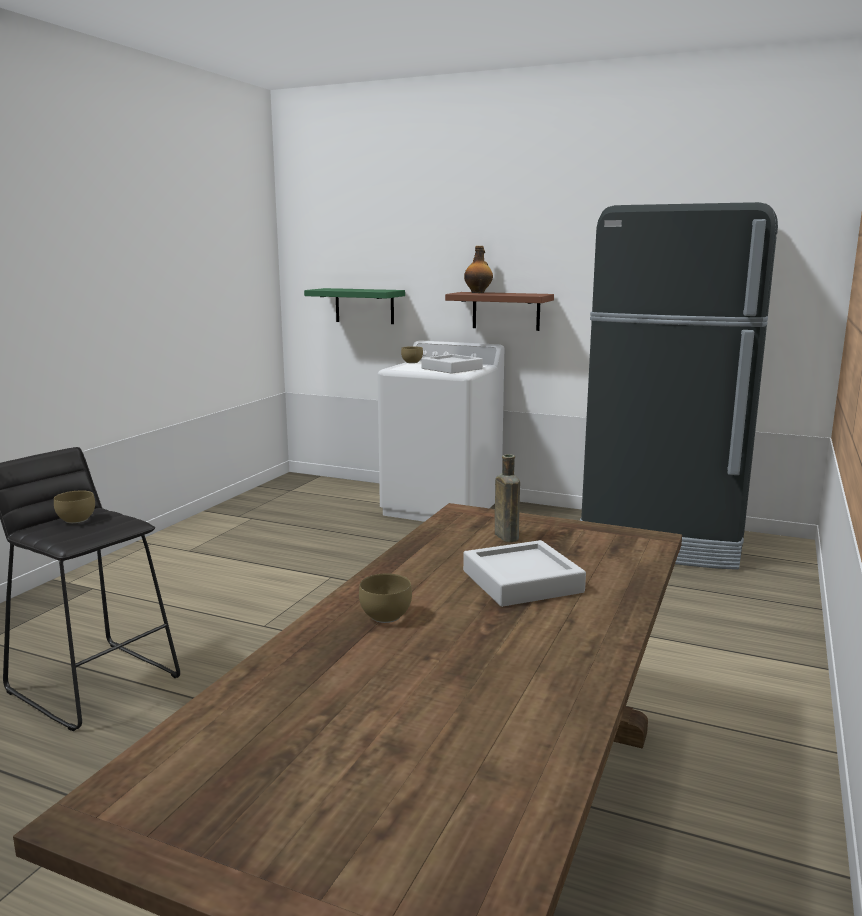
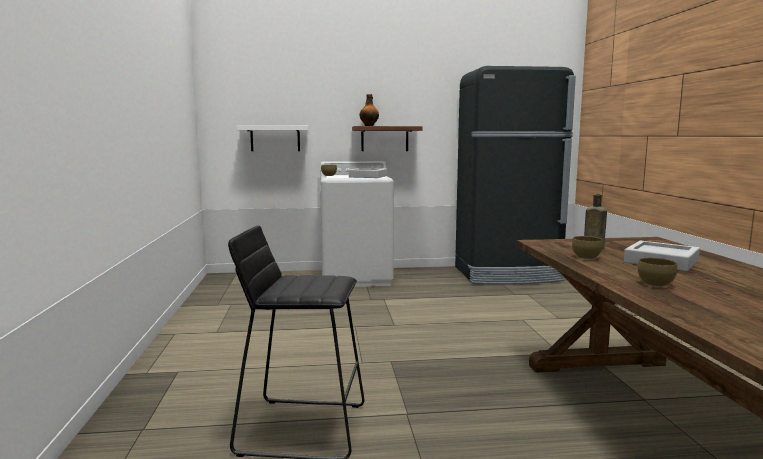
camera: 30 degrees left, 5 degrees down
brown bowl [54,490,95,523] -> brown bowl moved to [572,236,603,259]
green shelf [304,288,405,324] -> white shelf [236,125,309,151]

